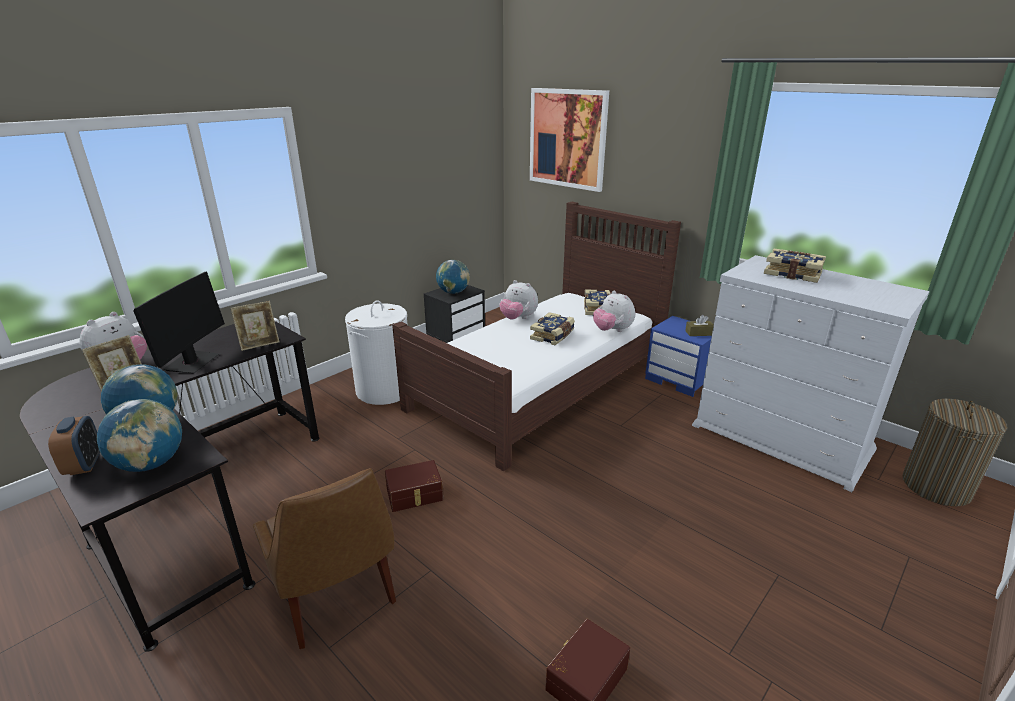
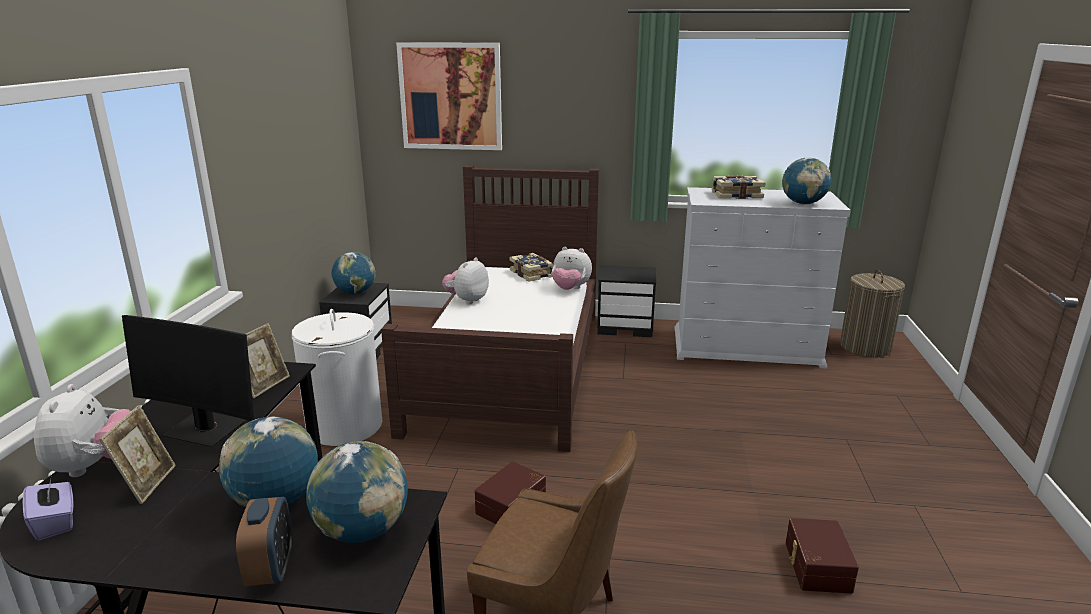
camera: 35 degrees left, 5 degrees down
alarm clock [48,416,100,475] -> alarm clock turned 45 degrees clockwise [236,497,292,586]
monitor [134,272,225,373] -> monitor turned 135 degrees clockwise [122,315,254,447]
plush toy [499,280,538,320] -> plush toy turned 120 degrees clockwise [442,257,489,304]
book [530,312,575,345] -> none
blue nightstand [645,316,712,397] -> black nightstand [597,265,656,337]
brown tissue box [685,315,714,336] -> none
none -> purple tissue box [23,475,74,540]
none -> globe [782,158,831,205]

